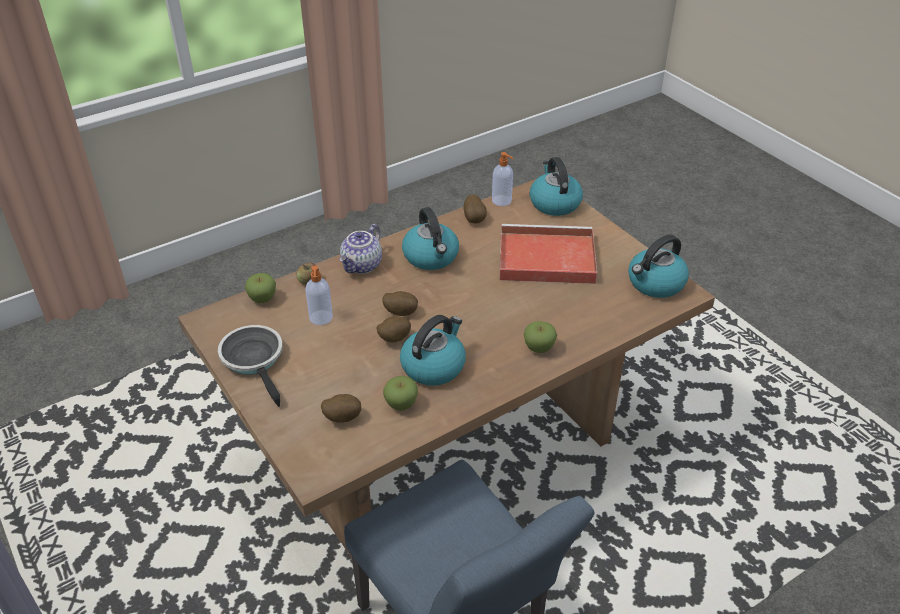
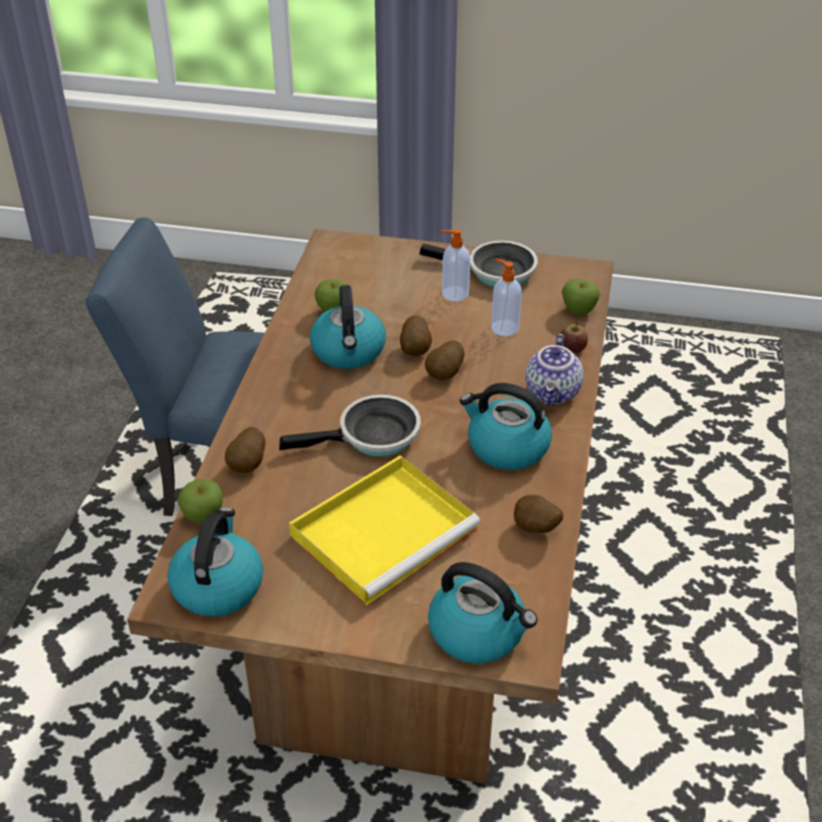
camera: 135 degrees right, 0 degrees up
potato [321,394,361,423] -> potato moved to [225,427,266,473]
teapot [339,224,382,274] -> teapot turned 150 degrees counterclockwise [526,334,583,406]
soap dispenser [492,152,513,206] -> soap dispenser moved to [441,229,470,302]
red tray [500,224,597,284] -> yellow tray [289,455,481,606]
apple [524,321,557,353] -> apple moved to [178,479,223,524]
none -> frying pan [279,395,421,456]

